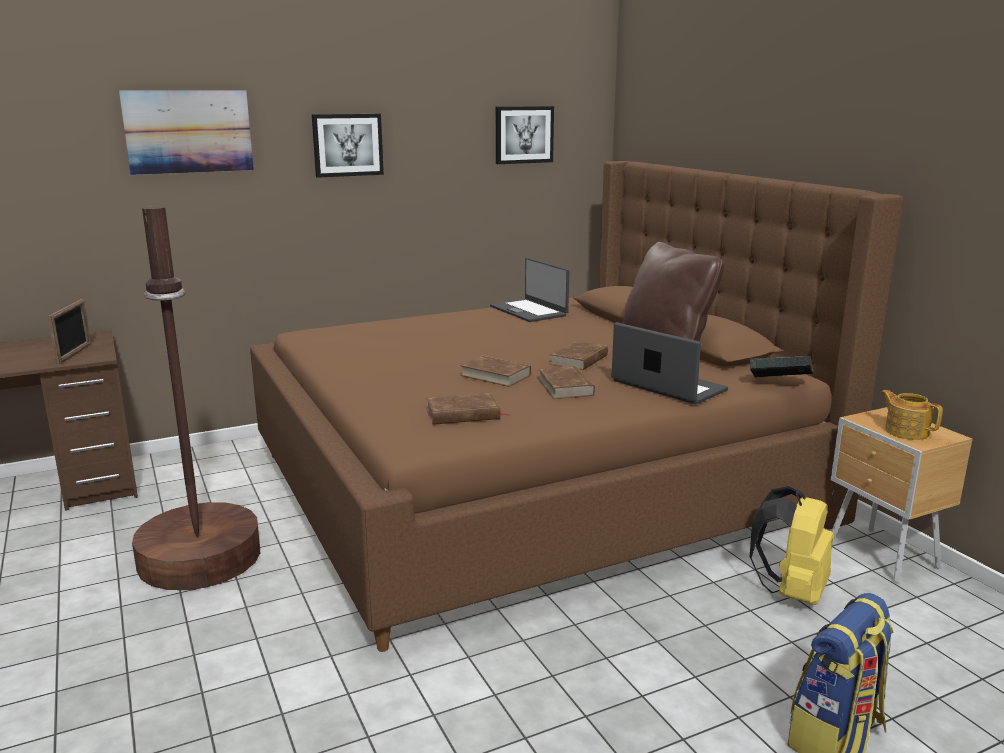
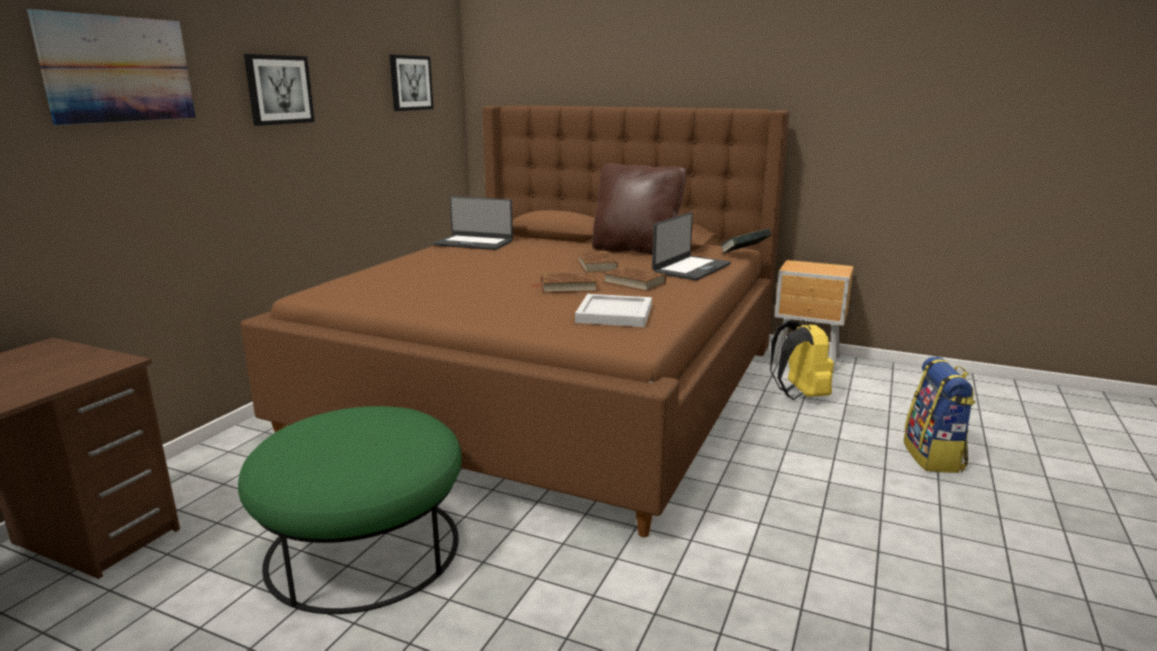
camera: 40 degrees left, 0 degrees up
picture frame [48,299,91,365] -> none
brown floor lamp [132,206,260,590] -> green ottoman [238,406,462,614]
brown book [426,393,509,425] -> white tray [575,294,652,327]
laptop [612,322,728,404] -> laptop turned 120 degrees clockwise [652,212,731,281]
teapot [881,390,943,440] -> none

